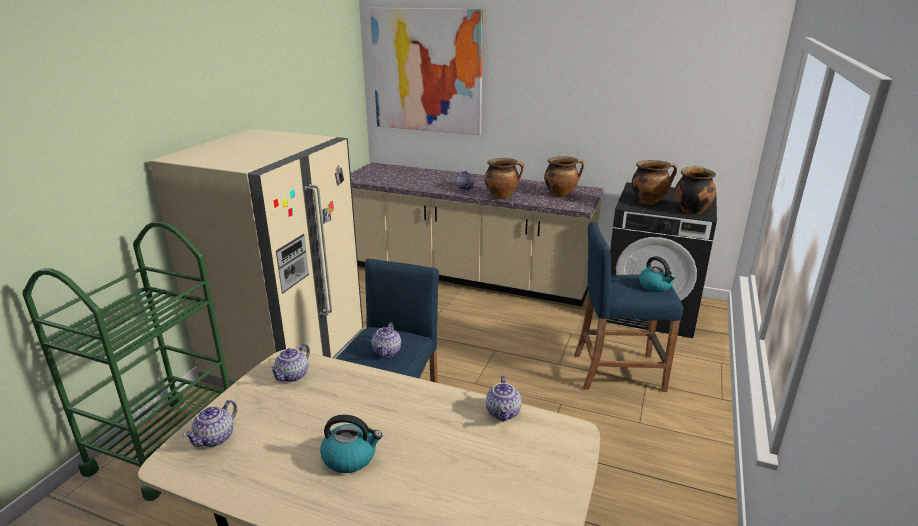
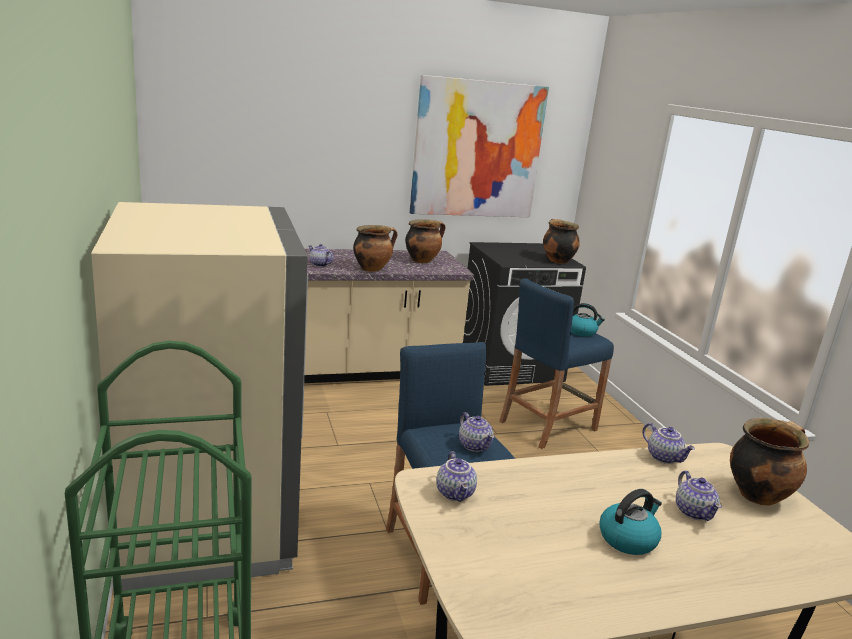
camera: 40 degrees left, 5 degrees down
teapot [183,400,237,447] -> teapot moved to [676,471,722,521]
picture [370,8,483,135] -> picture moved to [409,75,549,217]
cooking pot [632,160,677,205] -> cooking pot moved to [730,418,809,506]

